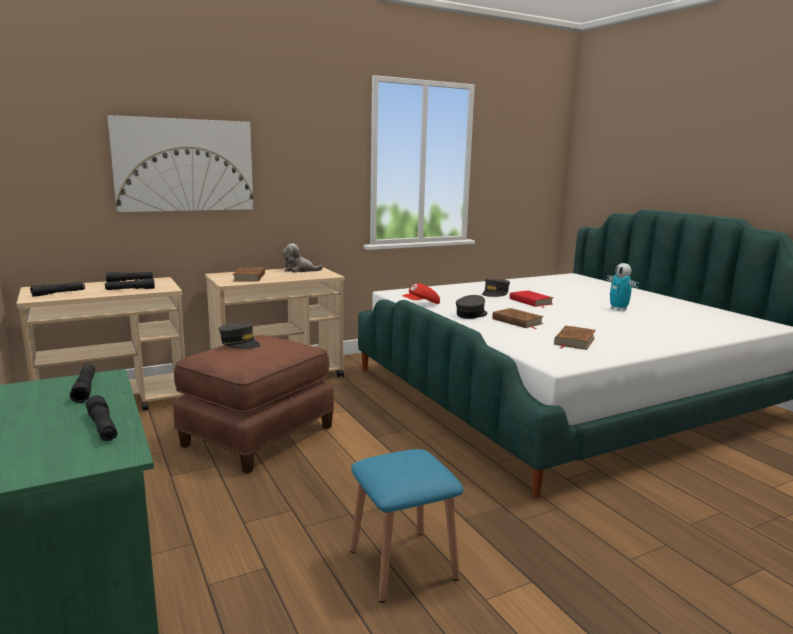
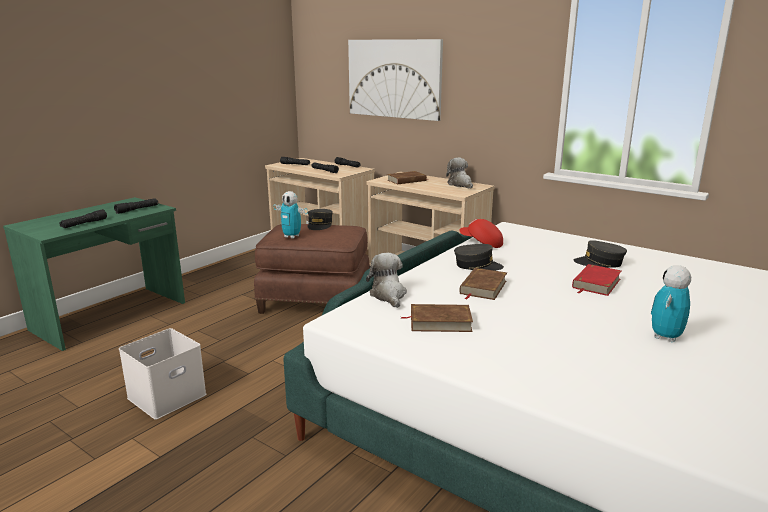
camera: 65 degrees right, 5 degrees up
blue stool [350,449,463,603] -> white storage box [119,328,207,420]
none -> toy robot [273,191,308,239]
none -> plush toy [366,253,407,308]

